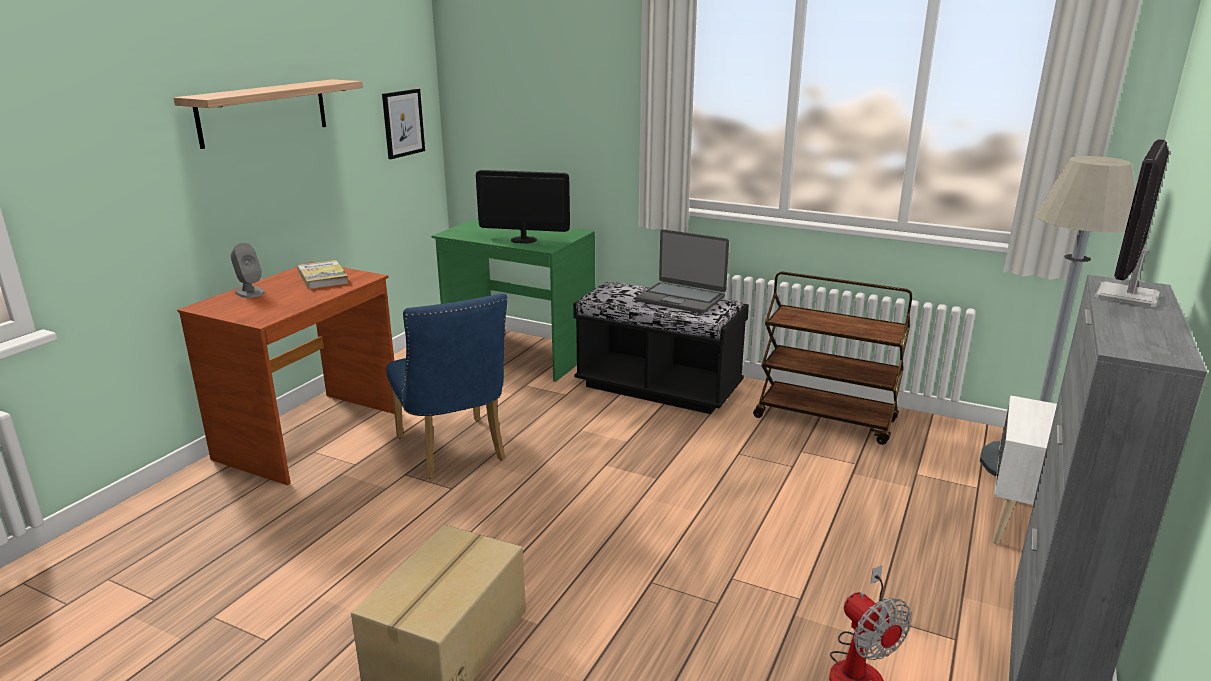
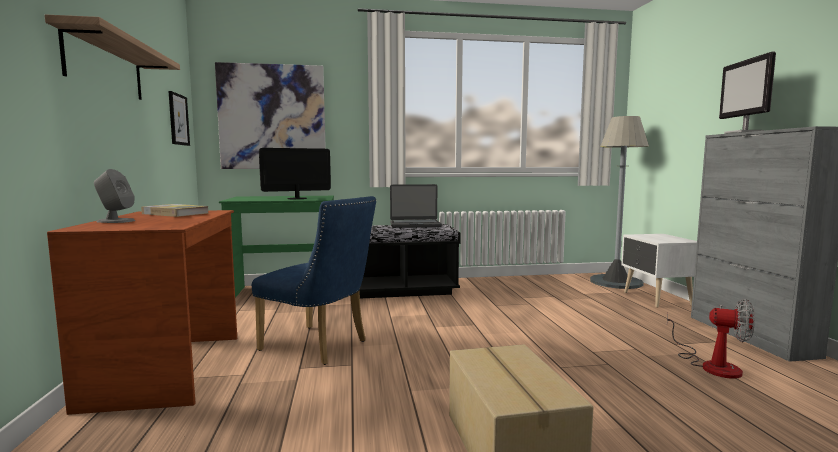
camera: 35 degrees left, 15 degrees down
brown cart [753,272,912,445] -> none
none -> picture [215,62,326,169]

